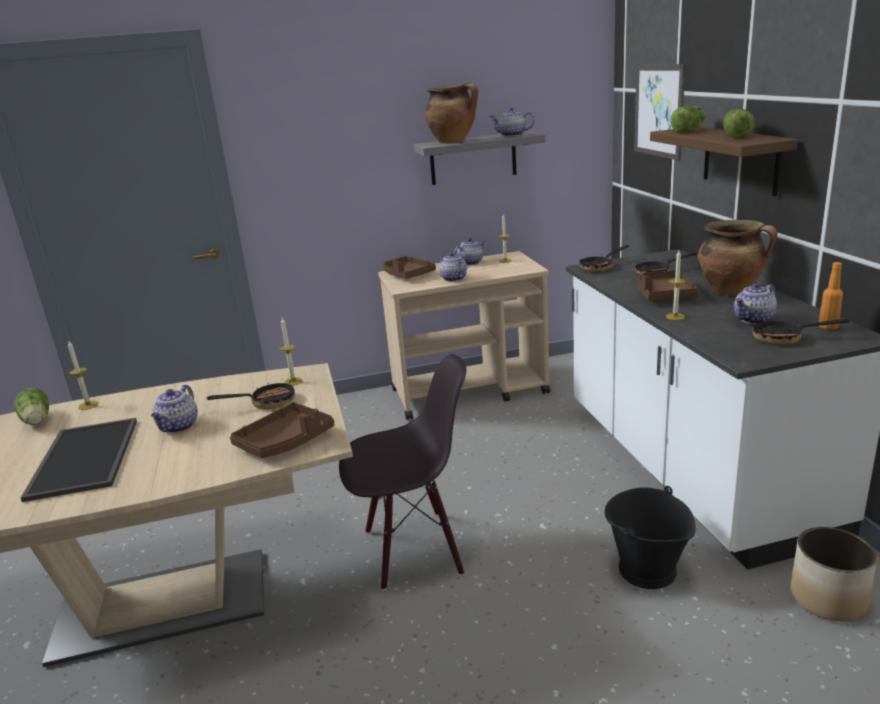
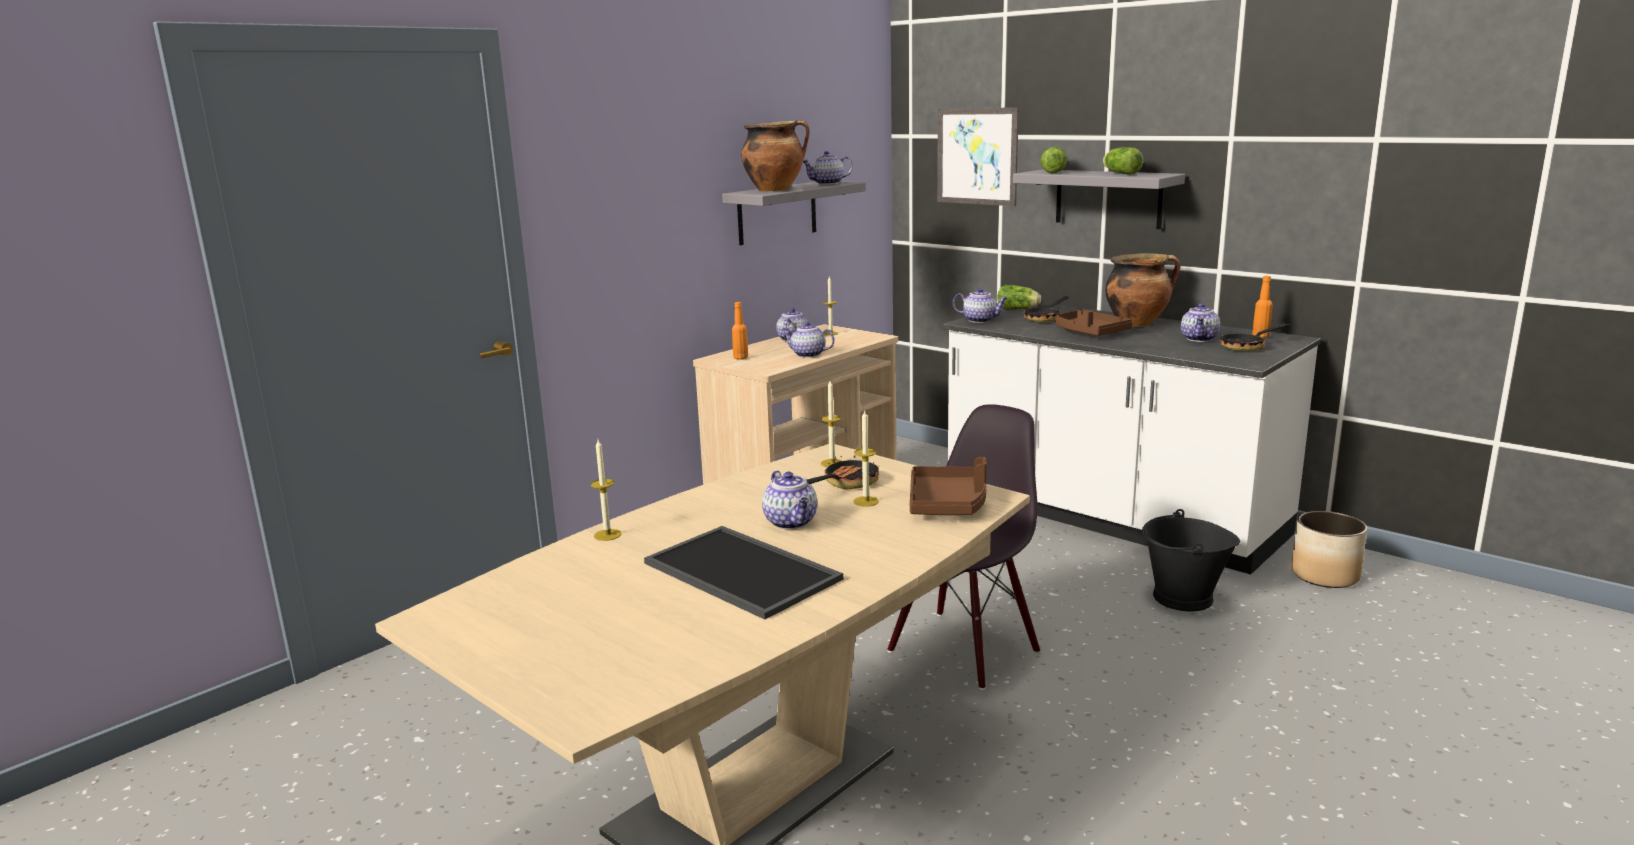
camera: 35 degrees left, 5 degrees down
lettuce [14,388,49,425] -> lettuce moved to [997,285,1041,309]
brown tray [383,256,436,279] -> orange bottle [732,302,748,360]
frying pan [579,245,629,272] -> teapot [952,288,1008,323]
brown shelf [650,127,798,196] -> grey shelf [1013,169,1185,229]
candle [666,251,686,320] -> candle moved to [853,409,879,507]

